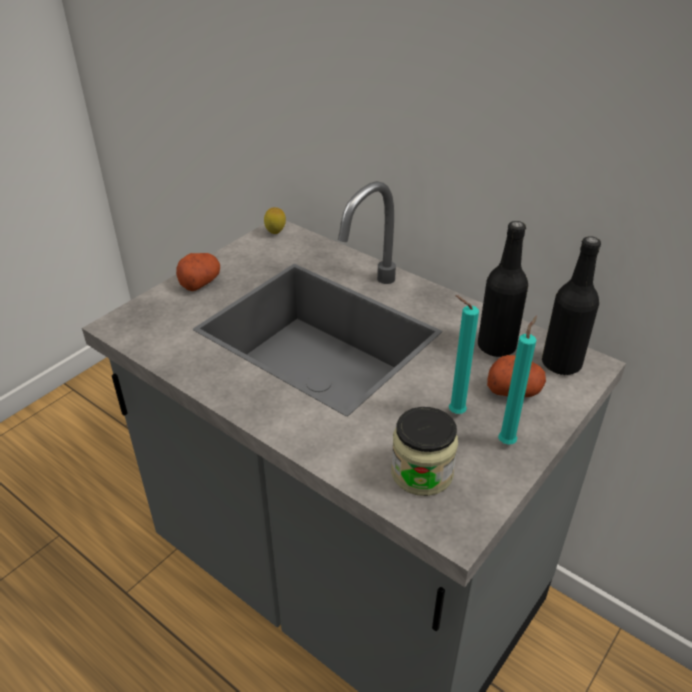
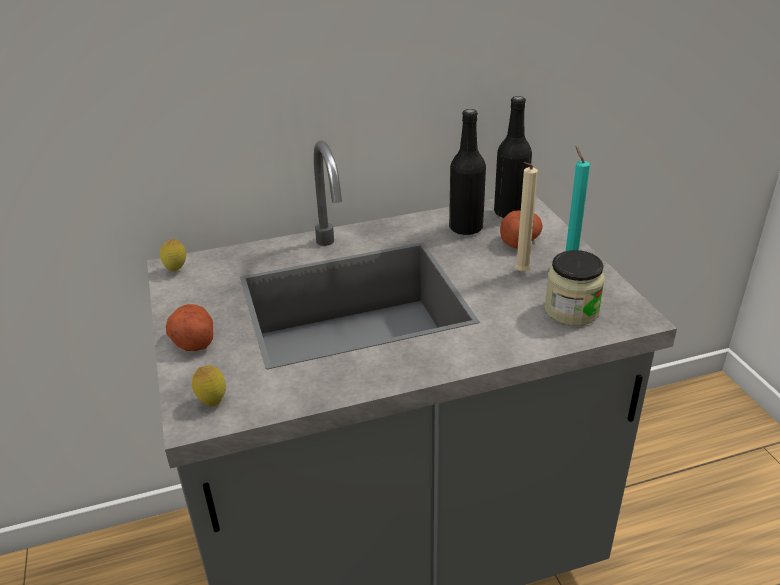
camera: 55 degrees left, 5 degrees down
turquoise candle [449,295,479,414] -> beige candle [515,162,538,272]
none -> lemon [192,366,226,406]

